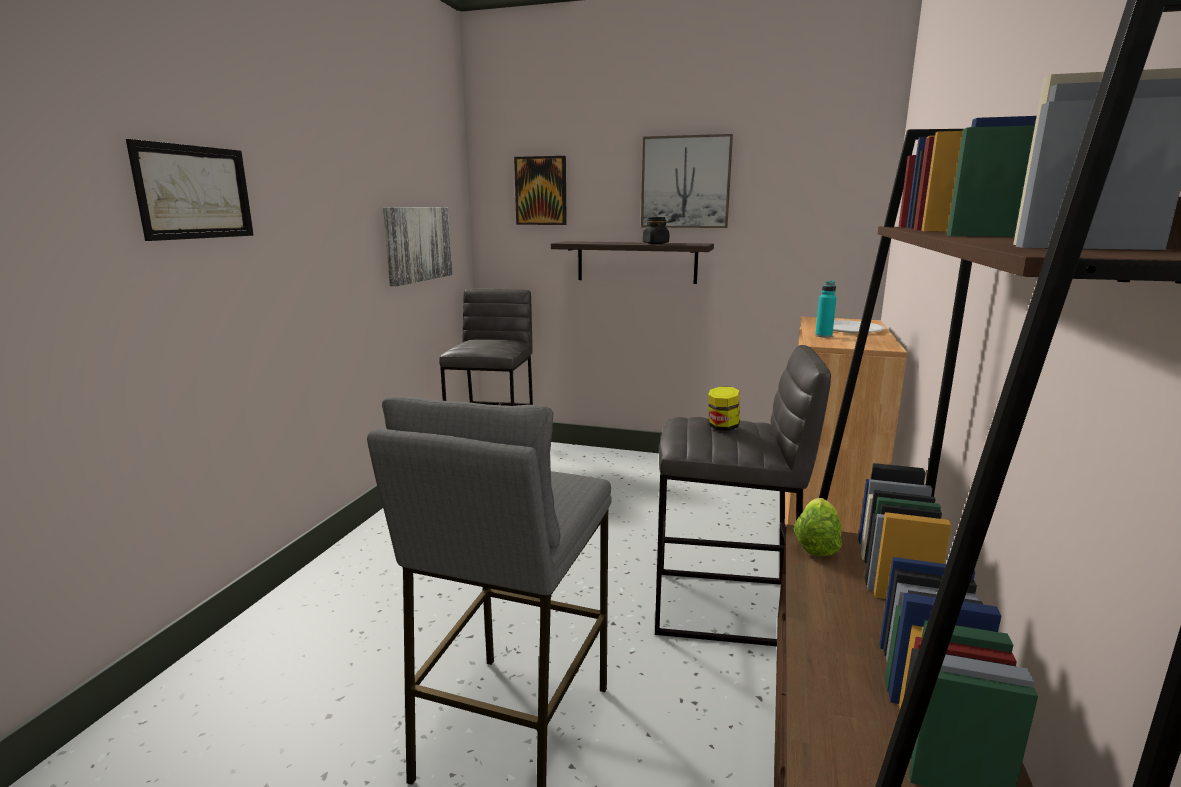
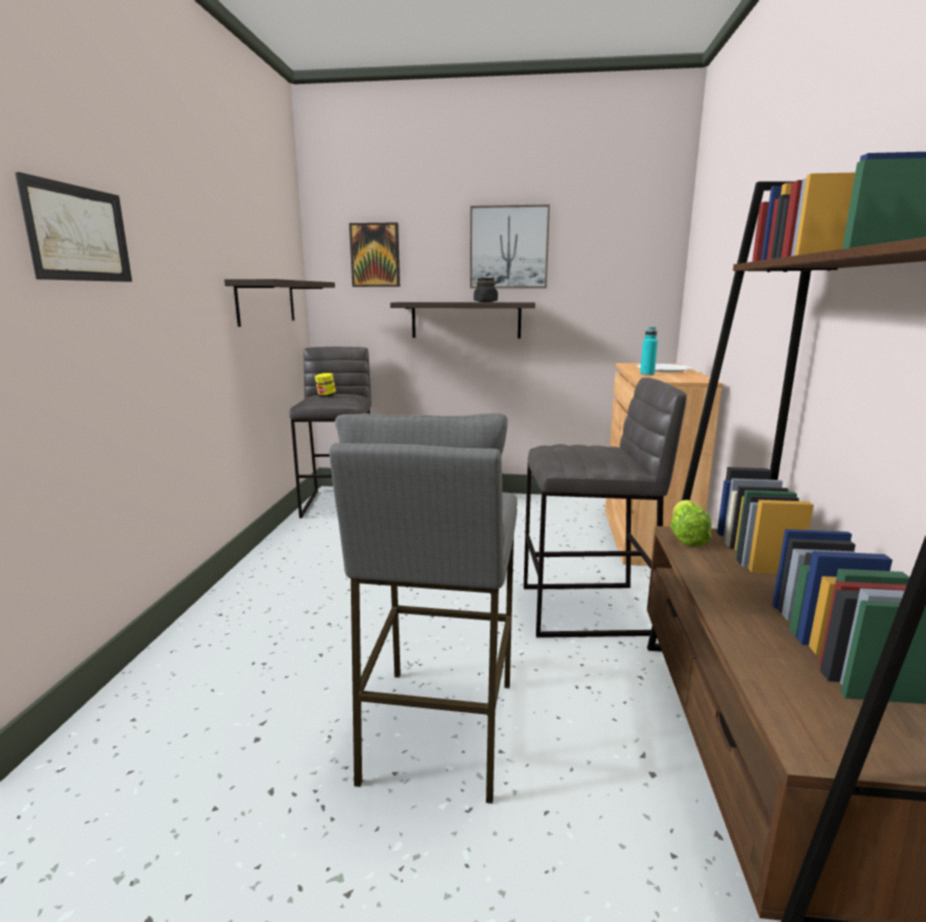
camera: 10 degrees left, 0 degrees up
picture [383,207,453,286] -> shelf [224,279,335,327]
jar [708,386,740,431] -> jar moved to [315,373,336,397]

